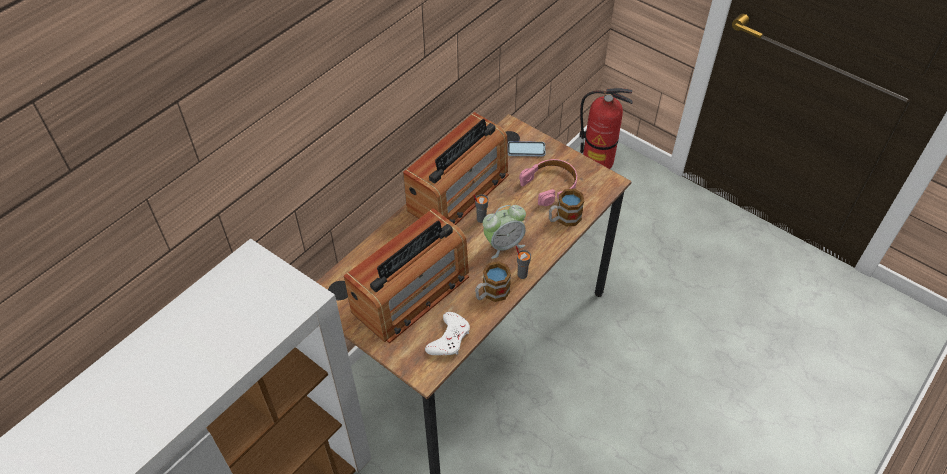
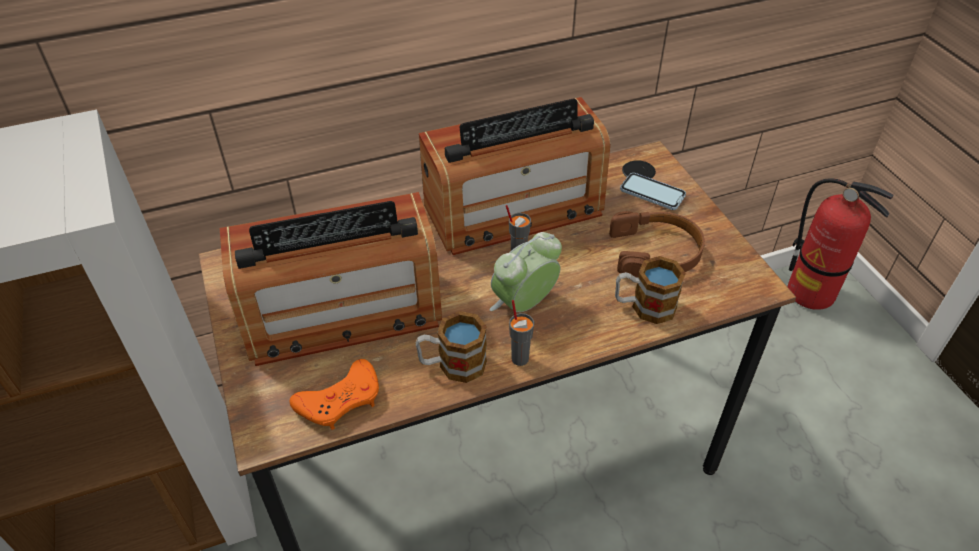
camera: 30 degrees right, 5 degrees down
white game controller [425,312,470,355] -> orange game controller [290,359,379,430]
alarm clock [483,205,526,259] -> alarm clock turned 135 degrees clockwise [489,232,562,312]
pink headphones [519,159,577,206] -> brown headphones [609,211,705,278]

